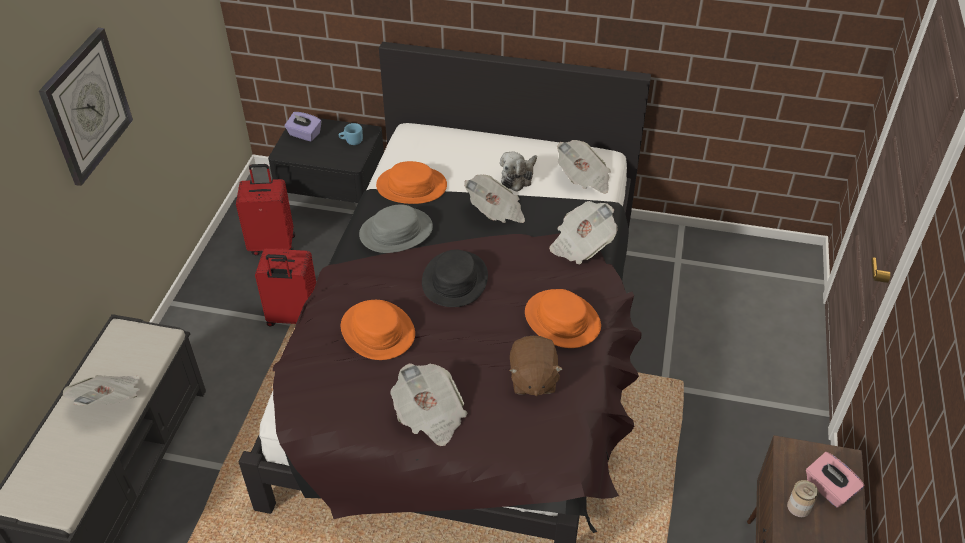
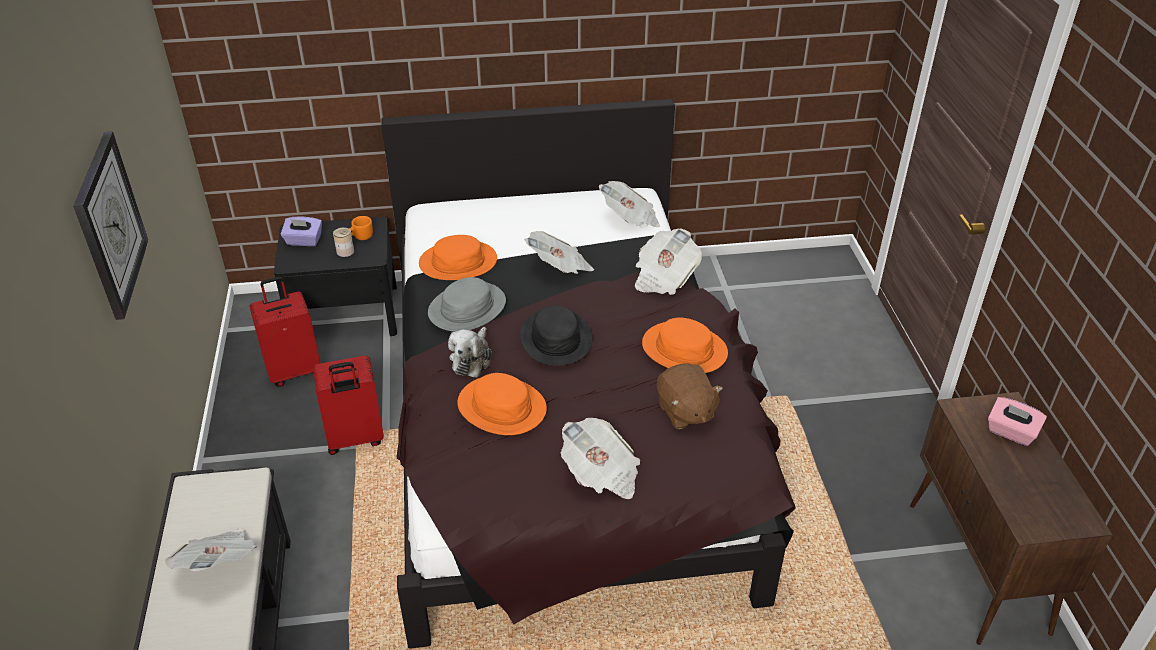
camera: 20 degrees left, 5 degrees down
blue mug [339,123,363,145] -> orange mug [349,216,373,240]
plush toy [500,151,537,192] -> plush toy moved to [448,327,492,377]
can [787,480,819,517] -> can moved to [333,227,354,257]

